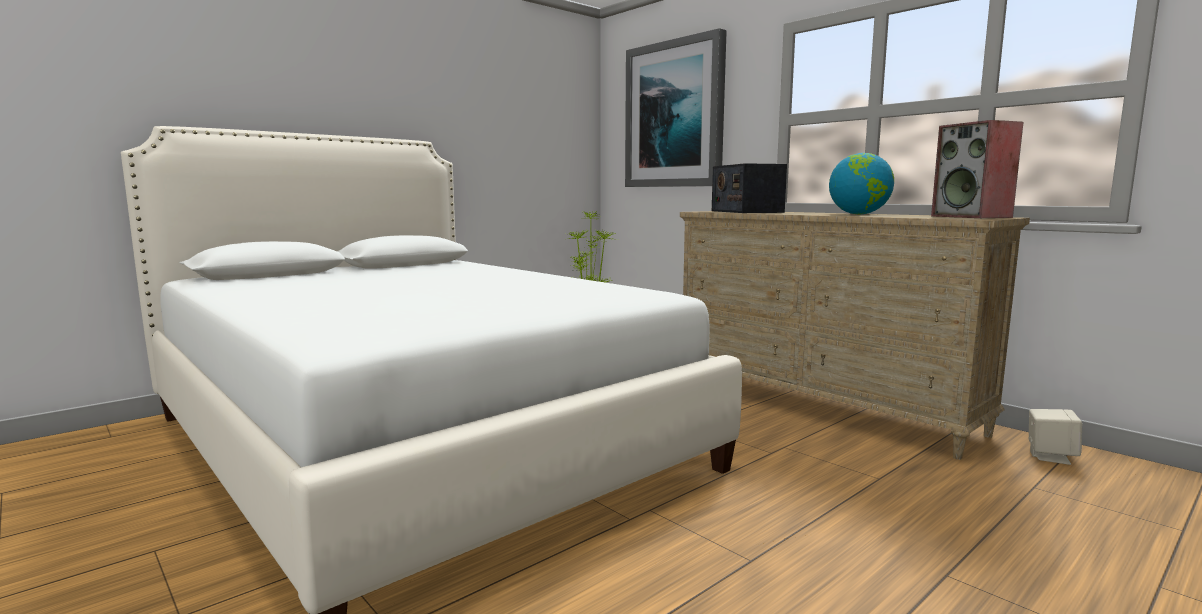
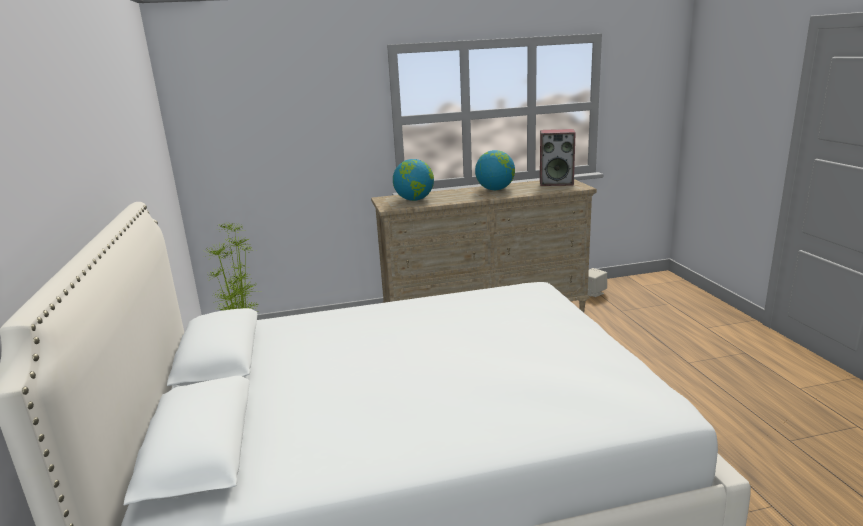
camera: 60 degrees left, 10 degrees up
picture [625,28,727,187] -> none
radio [712,163,787,213] -> globe [393,159,434,201]

